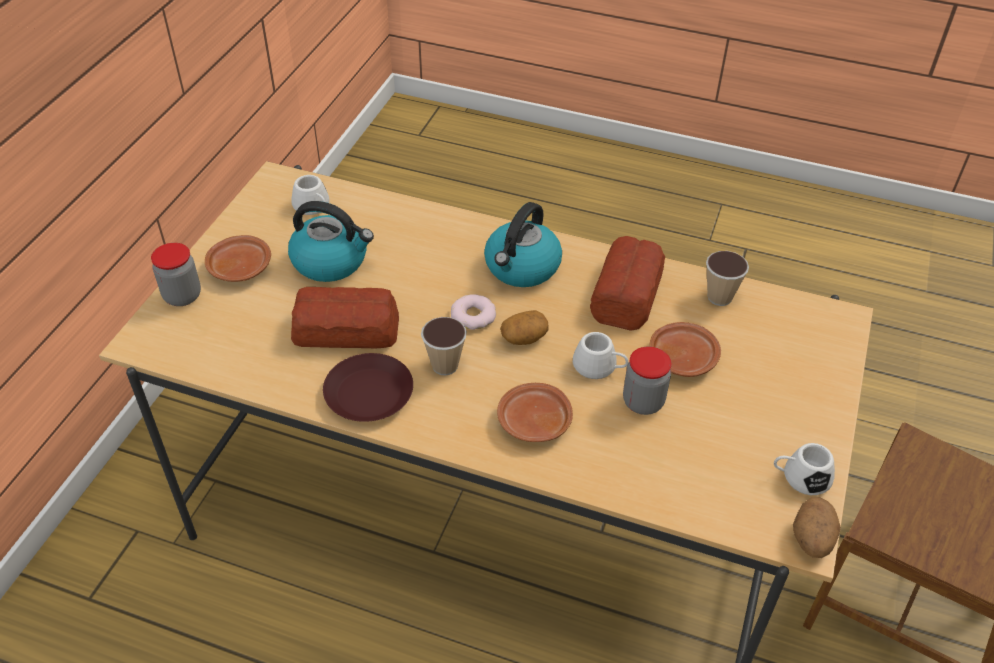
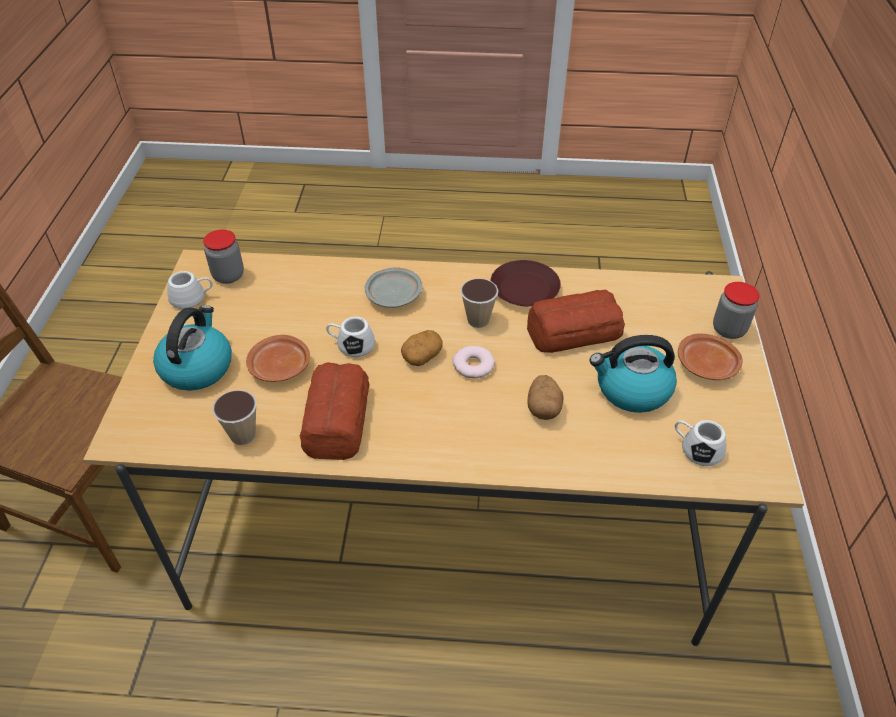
camera: 165 degrees right, 0 degrees up
kettle [484,202,562,287] -> kettle moved to [153,305,232,391]
brown plate [497,383,573,442] -> grey plate [365,267,423,308]
jar [623,347,671,415] -> jar moved to [203,229,244,284]
potato [793,497,840,558] -> potato moved to [527,375,563,420]

